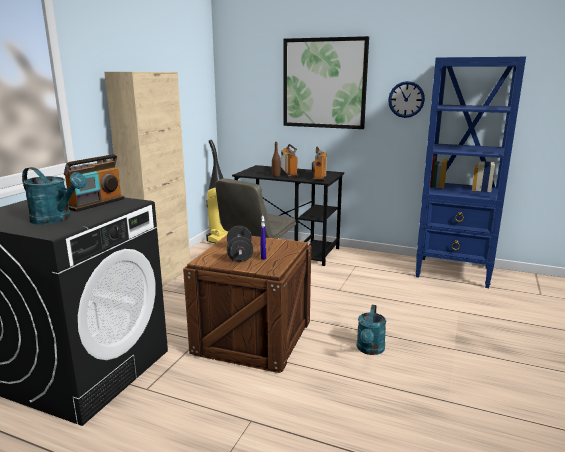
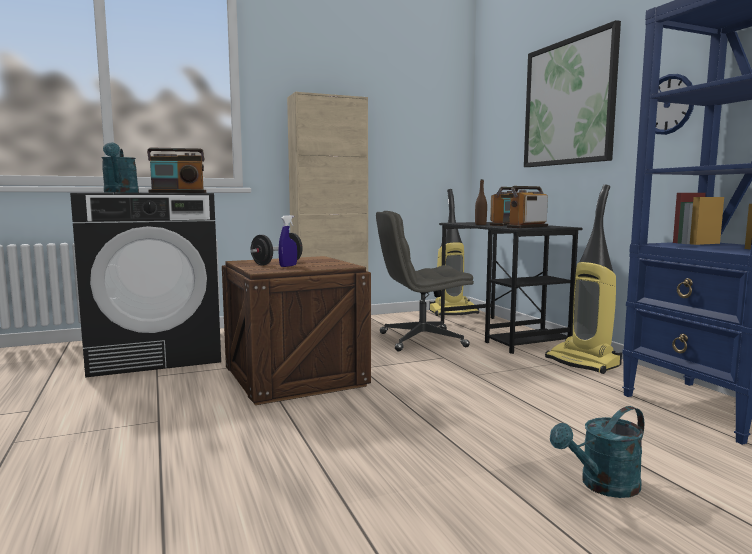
camera: 45 degrees right, 10 degrees down
turquoise watering can [357,305,386,355] -> turquoise watering can moved to [550,406,644,498]
none -> vacuum cleaner [545,185,622,374]

